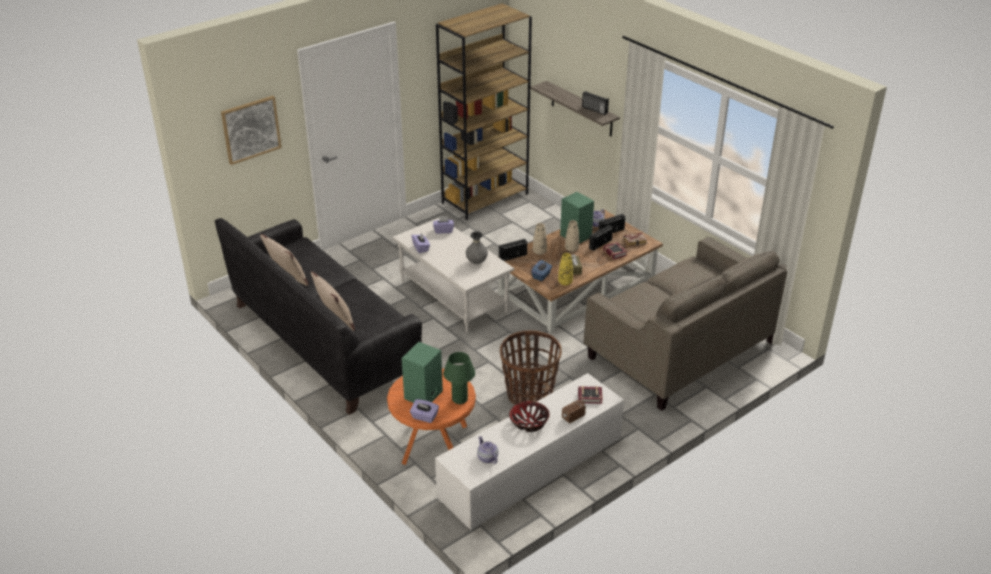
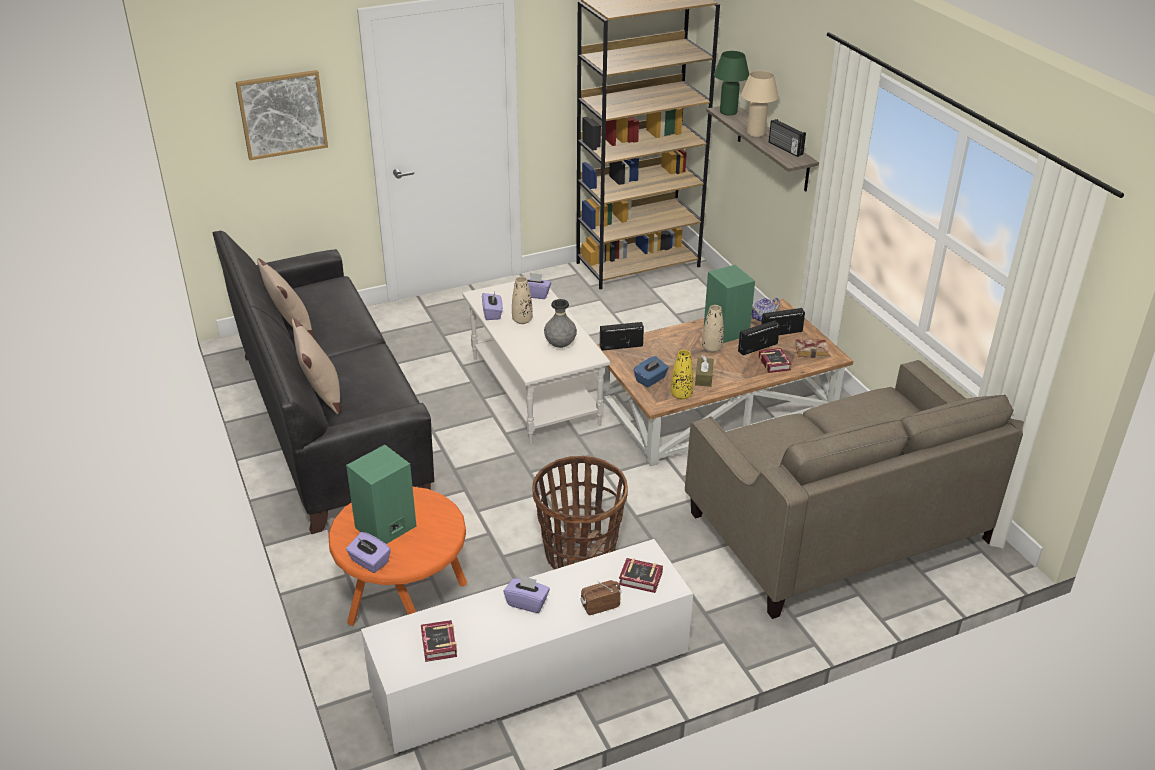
camera: 15 degrees right, 0 degrees up
green table lamp [443,352,475,404] -> green table lamp moved to [714,51,749,115]
teapot [477,436,498,464] -> book [421,620,457,662]
bowl [509,401,550,432] -> purple tissue box [504,575,550,613]
beige vase [533,223,547,255] -> beige vase moved to [512,277,533,324]
none -> beige table lamp [741,70,778,137]

